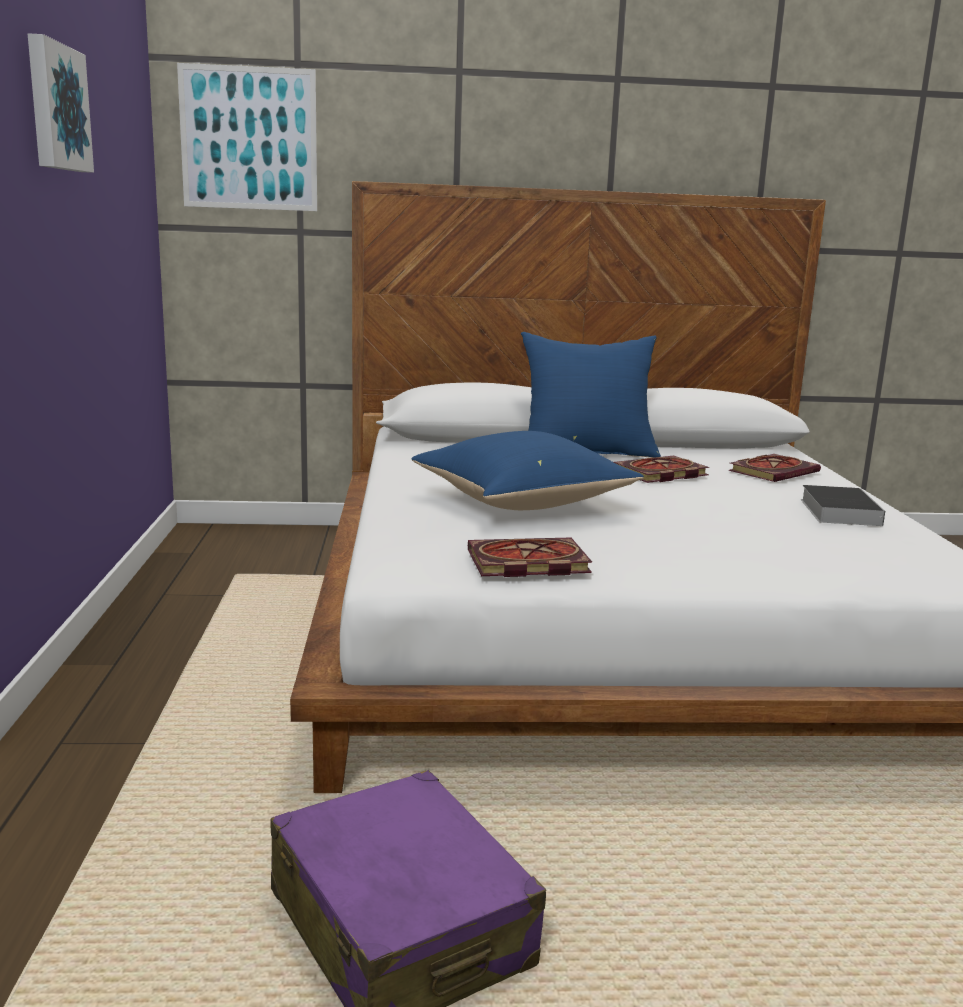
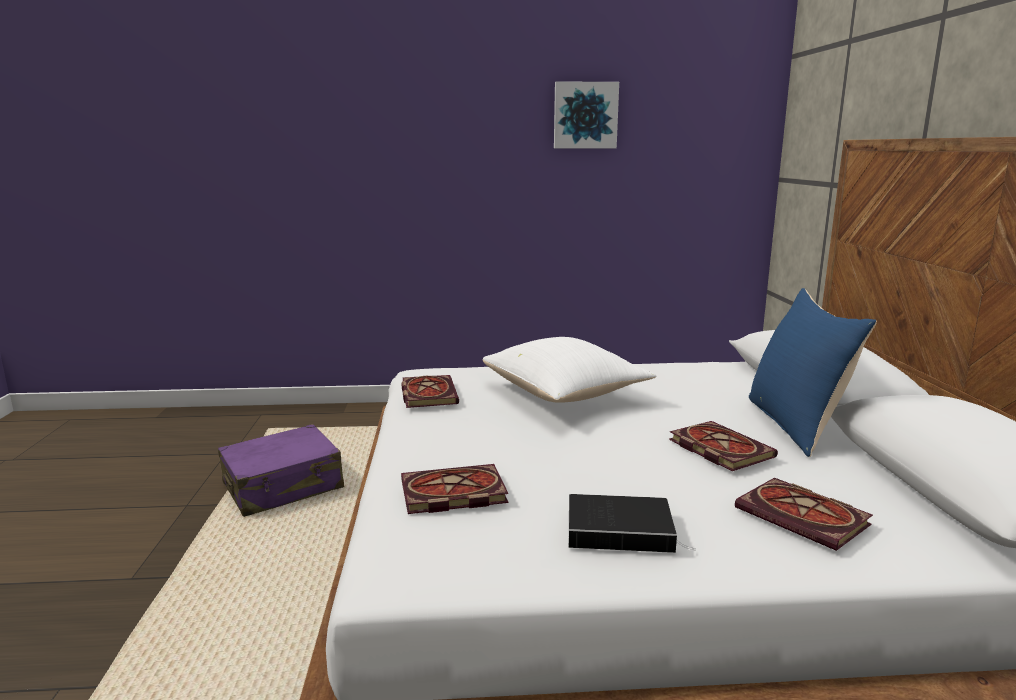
camera: 90 degrees right, 0 degrees up
picture [177,63,317,211] -> none
blue pillow [412,431,644,510] -> white pillow [483,337,656,403]
none -> book [401,464,508,514]

